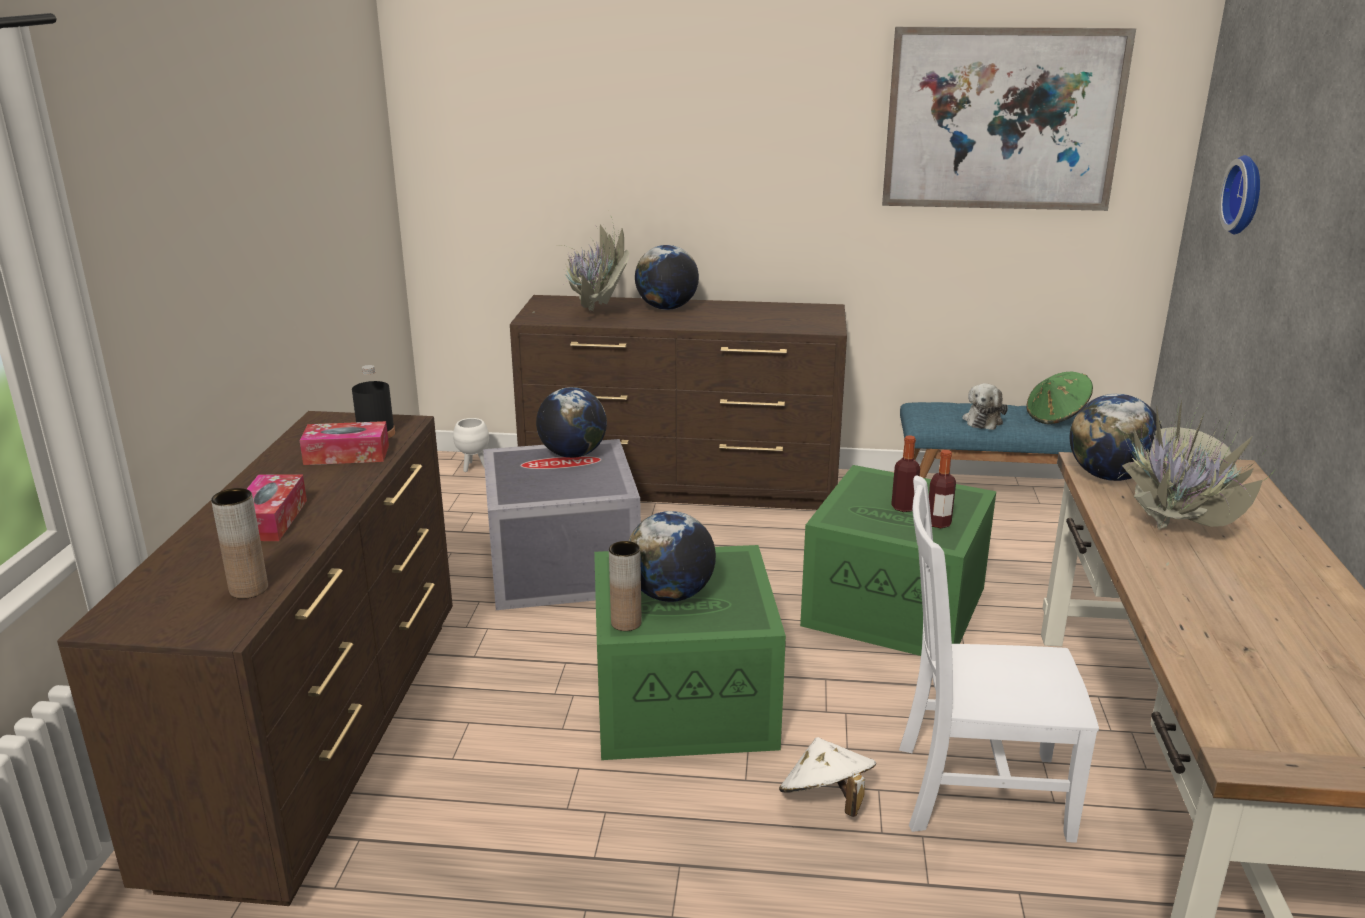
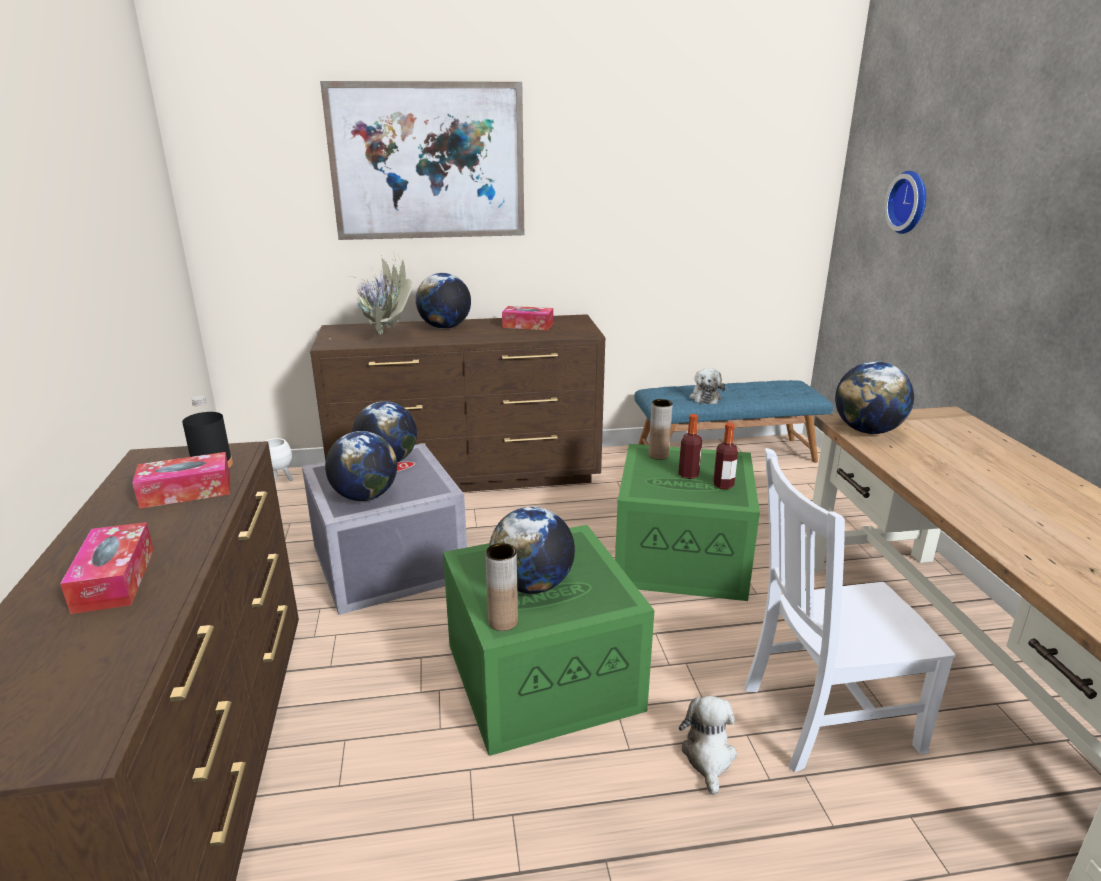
camera: 15 degrees left, 0 degrees up
brown vase [211,488,268,599] -> brown vase moved to [649,399,673,460]
white hat [779,737,876,817] -> plush toy [679,696,737,795]
picture [882,27,1136,211] -> picture moved to [320,81,524,240]
green hat [1026,372,1093,424] -> none
potted plant [1120,390,1275,566] -> none
none -> globe [325,431,397,501]
none -> tissue box [502,306,553,330]

